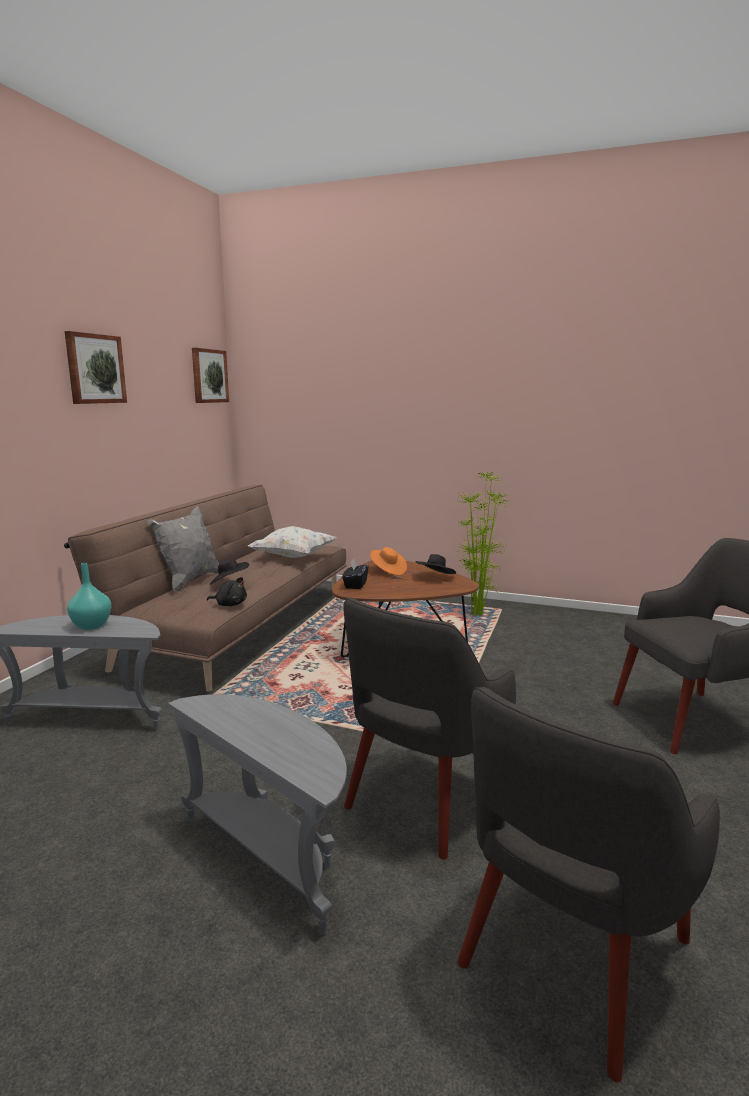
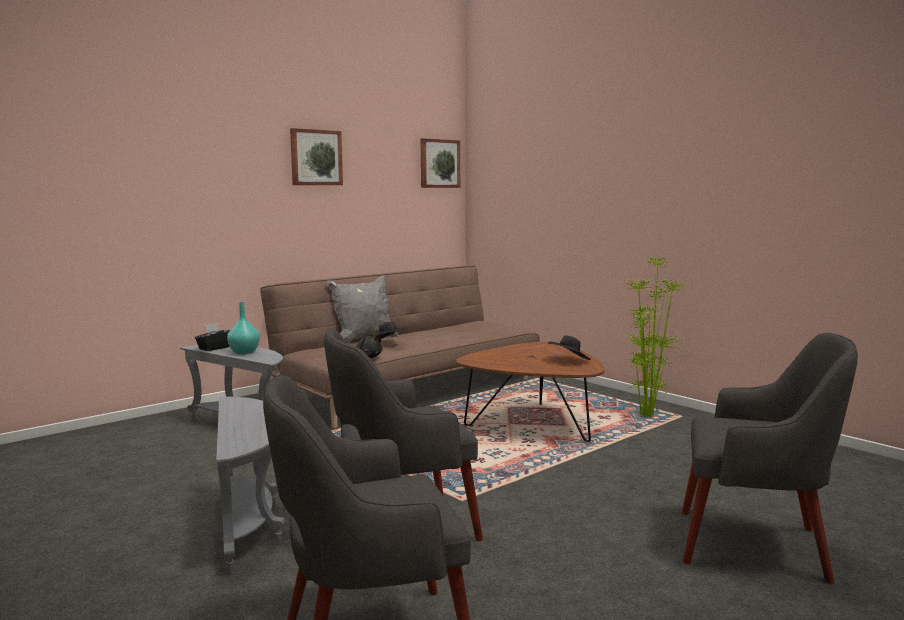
camera: 30 degrees right, 5 degrees down
white pillow [248,526,337,558] -> none
black tissue box [342,559,369,589] -> black tissue box moved to [195,323,230,351]
orange hat [370,547,407,575] -> none

